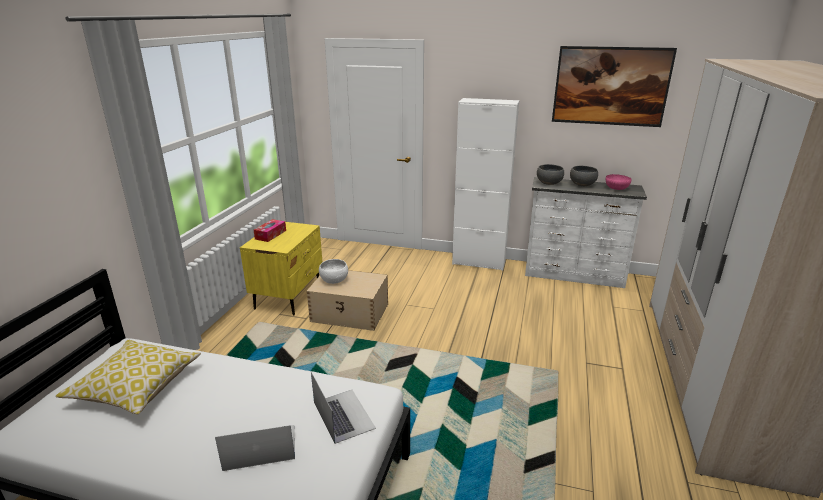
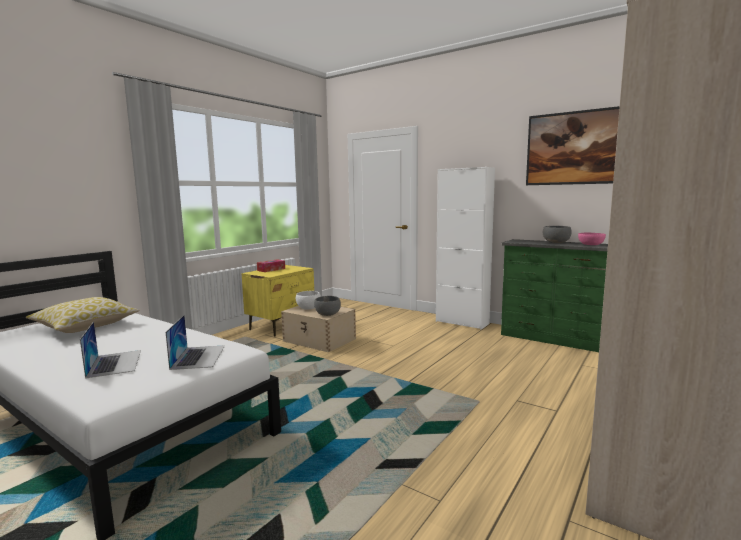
camera: 20 degrees right, 15 degrees down
laptop [215,425,295,471] -> laptop turned 60 degrees clockwise [80,322,141,379]
white dresser [525,177,647,288] -> green dresser [501,239,608,352]
grey bowl [537,164,564,185] -> grey bowl moved to [314,296,341,316]

